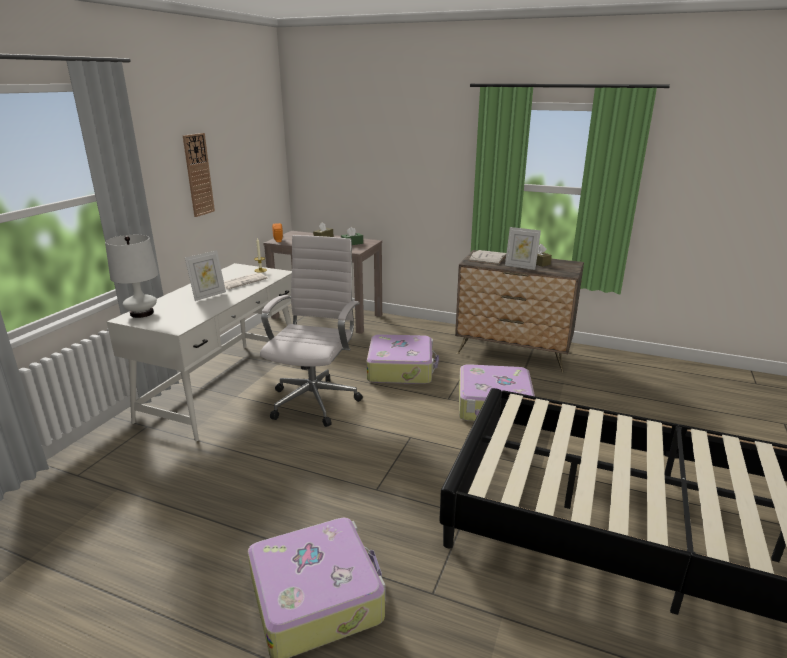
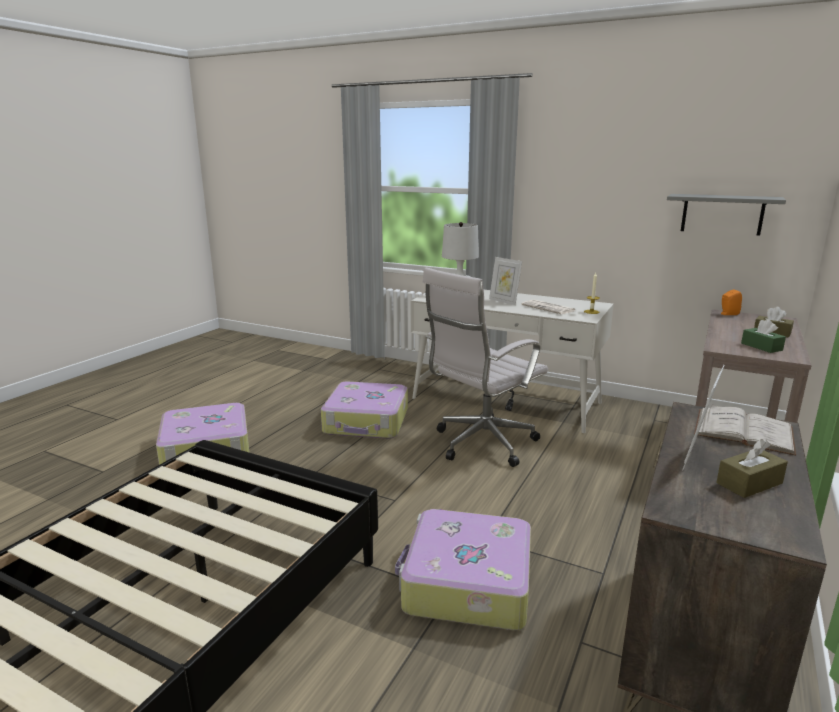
camera: 95 degrees right, 5 degrees down
wall clock [183,133,215,217] -> none
white office chair [260,235,363,427] -> white office chair turned 120 degrees clockwise [423,268,548,467]
suitcase [367,334,439,384] -> suitcase moved to [321,382,408,439]
none -> grey shelf [667,194,786,236]

